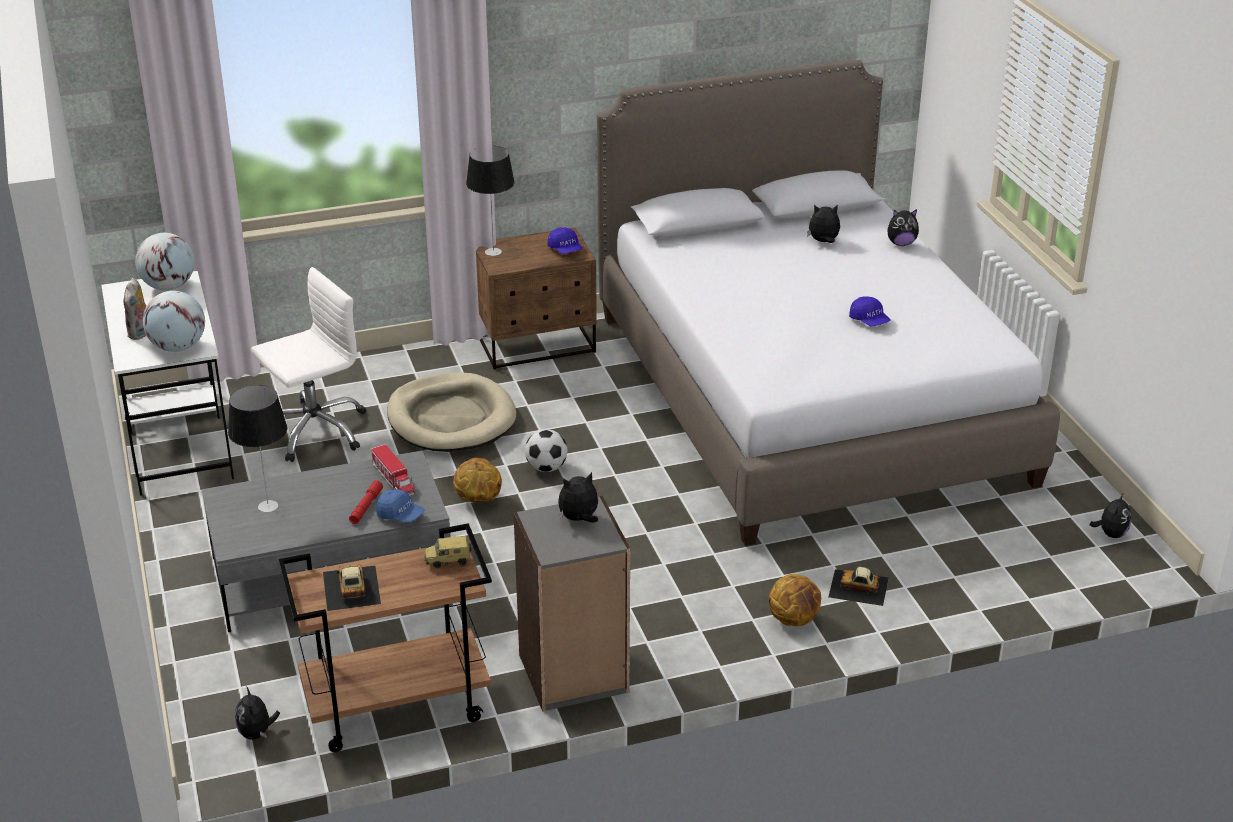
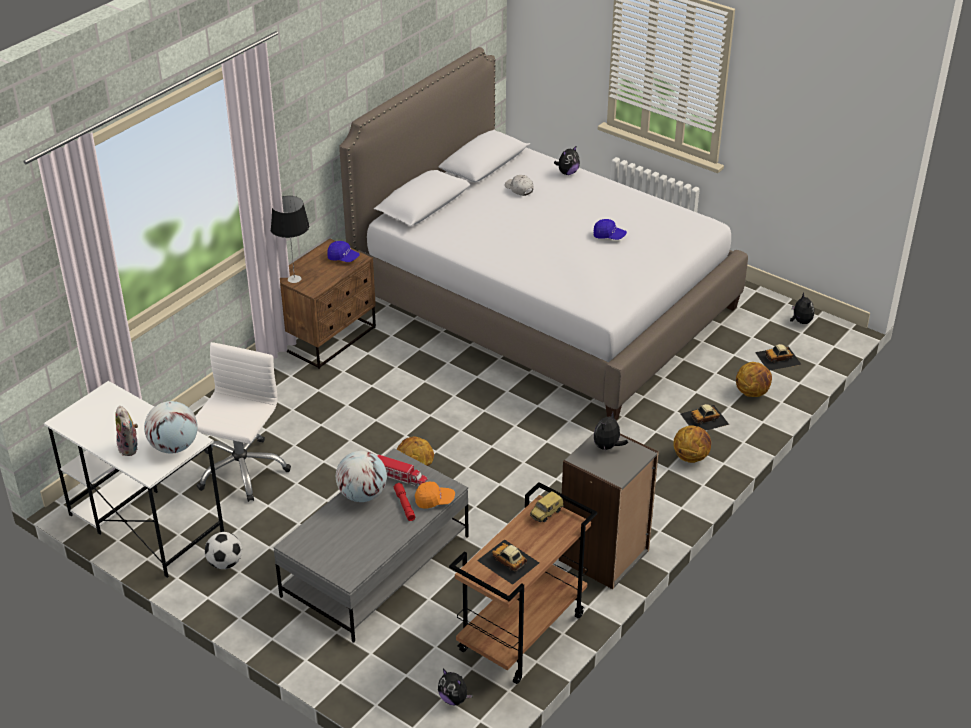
camera: 35 degrees left, 5 degrees up
globe [135,233,195,290] -> globe moved to [336,451,387,502]
table lamp [228,385,288,512] -> none
blue cap [376,489,424,523] -> orange cap [415,482,455,509]
beige dog bed [387,372,516,452] -> none
football [525,429,568,472] -> football moved to [205,532,242,569]
plush toy [807,205,840,243] -> white cap [505,175,533,196]
none -> basketball [736,362,772,397]
none -> toy car [755,344,802,371]

